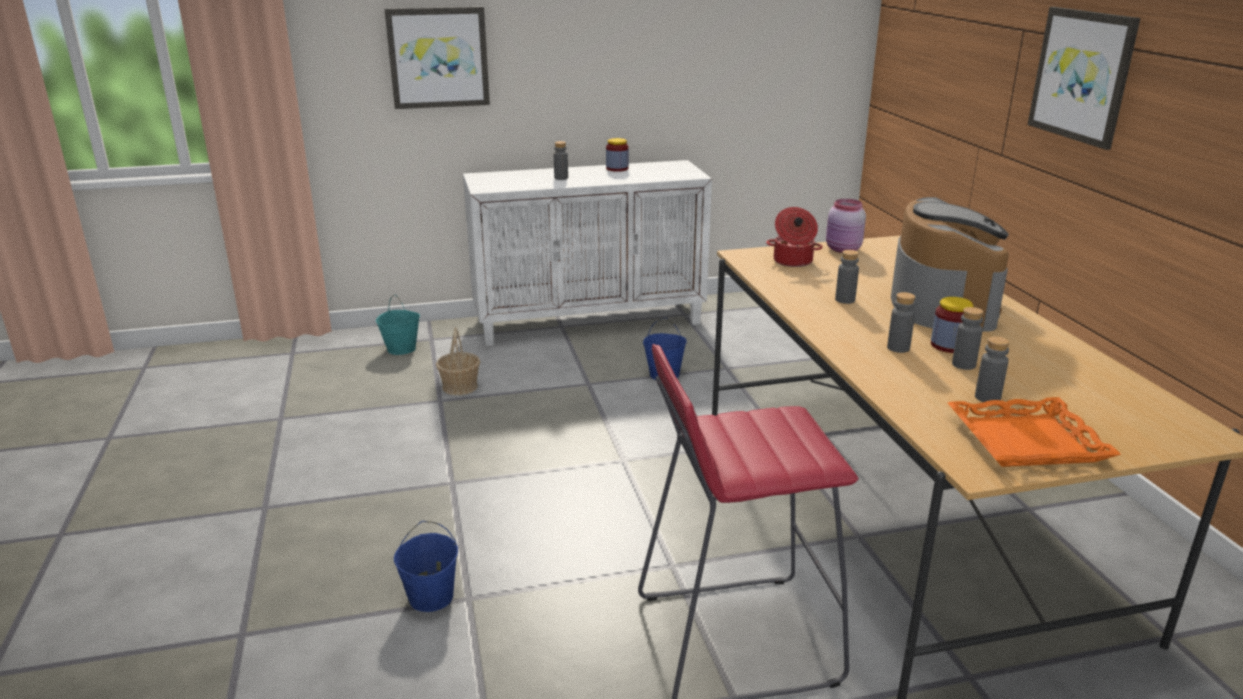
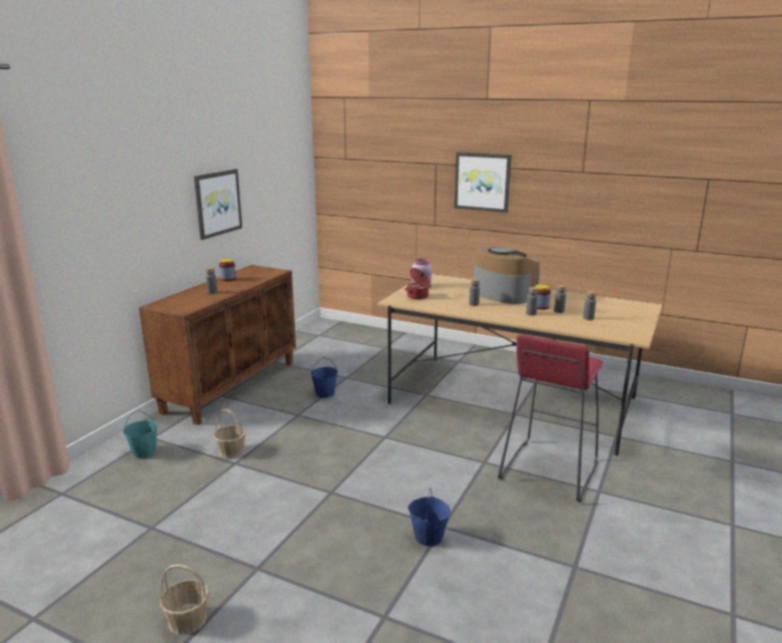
camera: 50 degrees left, 5 degrees down
picture [384,7,490,109] -> picture moved to [194,169,242,240]
white cabinet [463,160,712,346] -> brown cabinet [139,265,296,425]
orange tray [947,397,1121,467] -> none
none -> basket [160,564,209,635]

